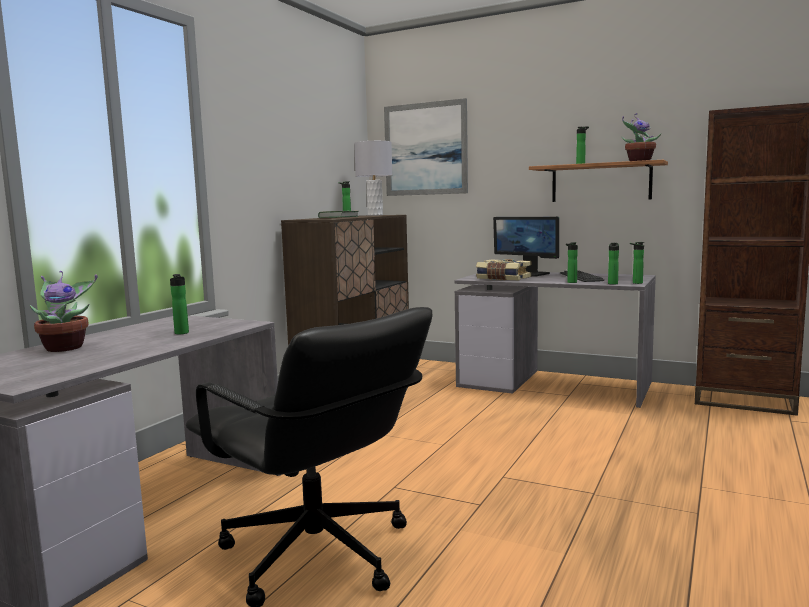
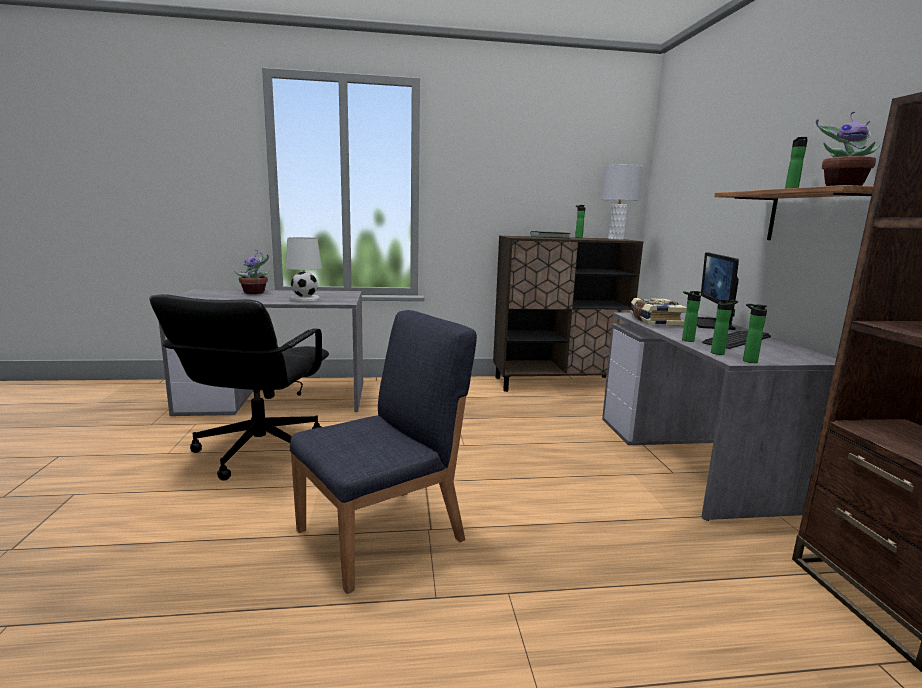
camera: 55 degrees right, 5 degrees up
bottle [170,274,189,334] -> white table lamp [285,237,322,301]
picture [384,98,468,196] -> none
none -> blue chair [290,310,477,594]

